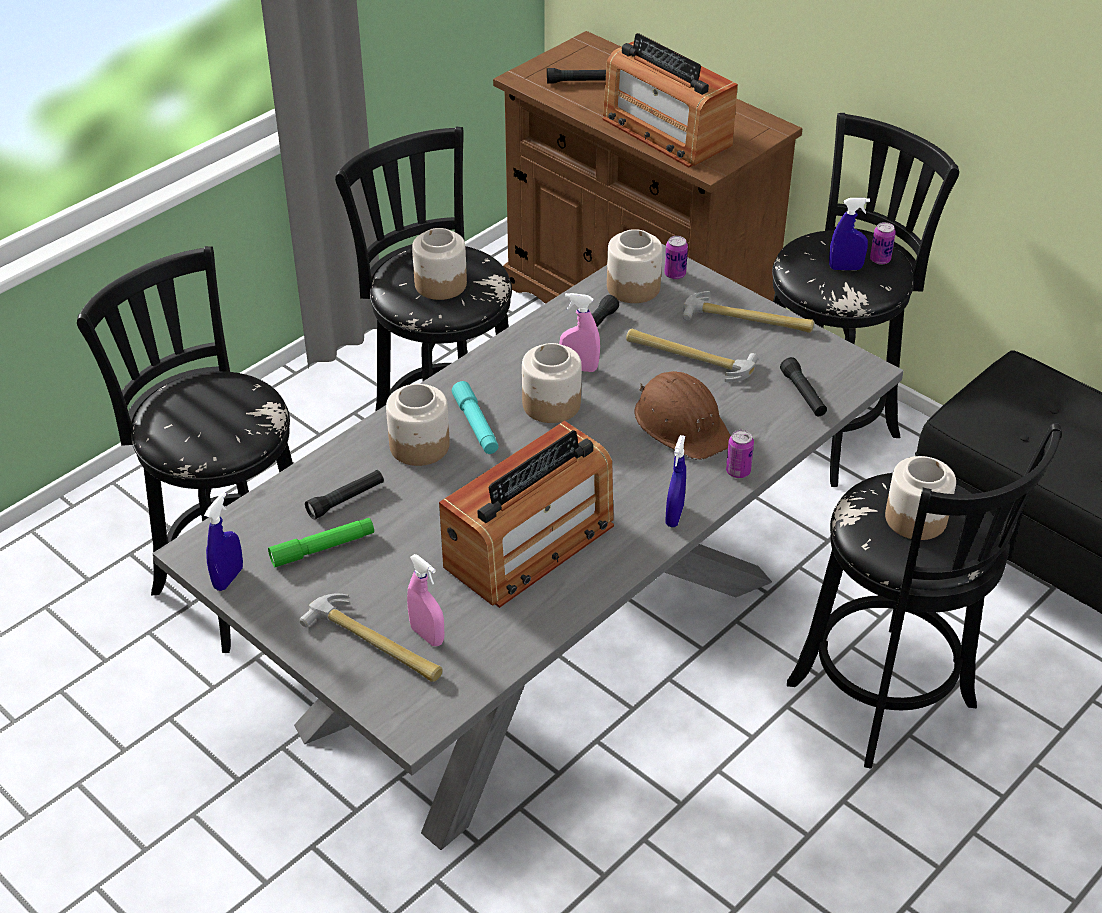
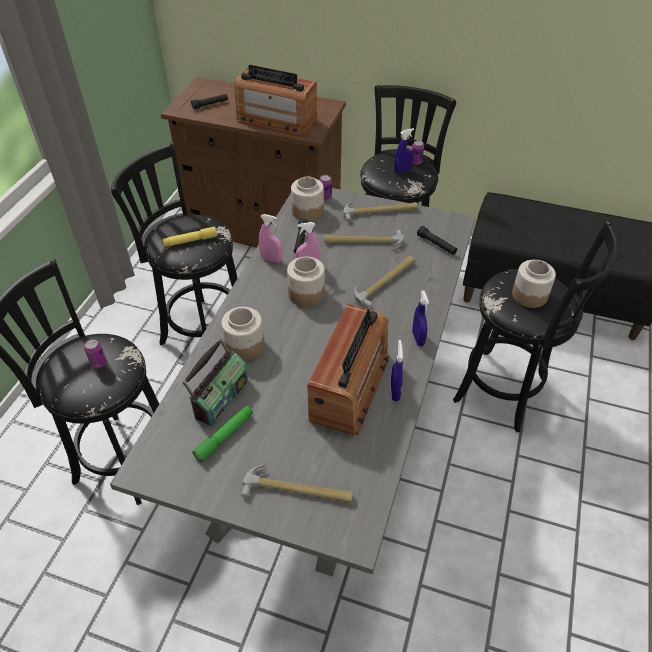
camera: 25 degrees left, 5 degrees up
blue spray bottle [204,492,243,591] -> blue spray bottle moved to [391,340,403,401]
black flashlight [305,470,384,520] -> radio [183,338,248,427]
pink spray bottle [407,554,444,646] -> pink spray bottle moved to [259,214,282,263]
jar [412,228,467,300] -> yellow flashlight [162,226,217,247]
turquoise flashlight [452,381,499,454] -> none
brown hard hat [634,371,731,460] -> hammer [354,256,415,308]
can [726,430,754,478] -> can moved to [84,339,107,368]

